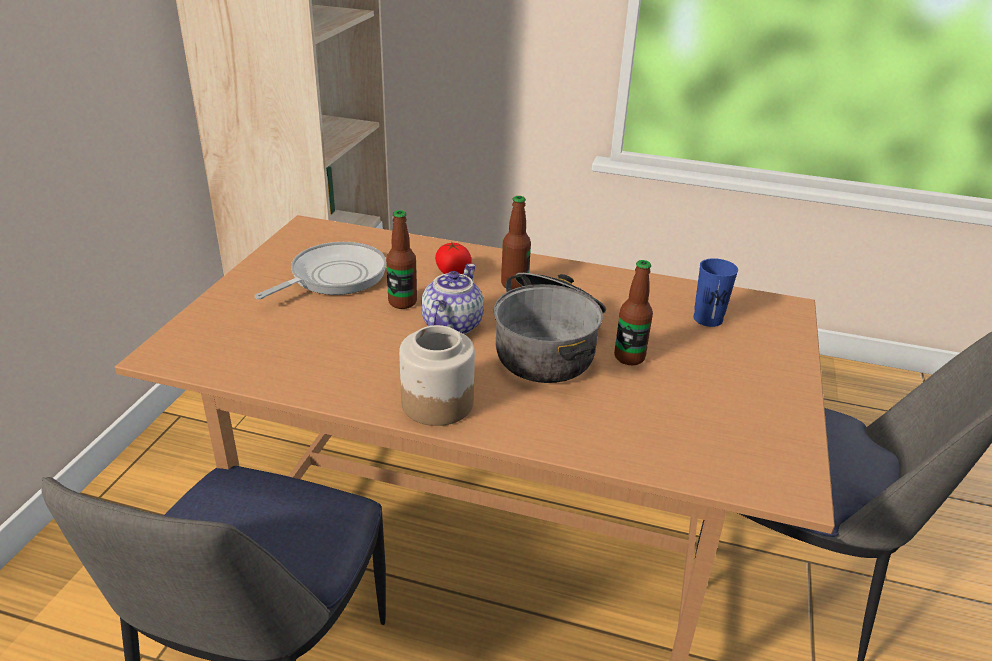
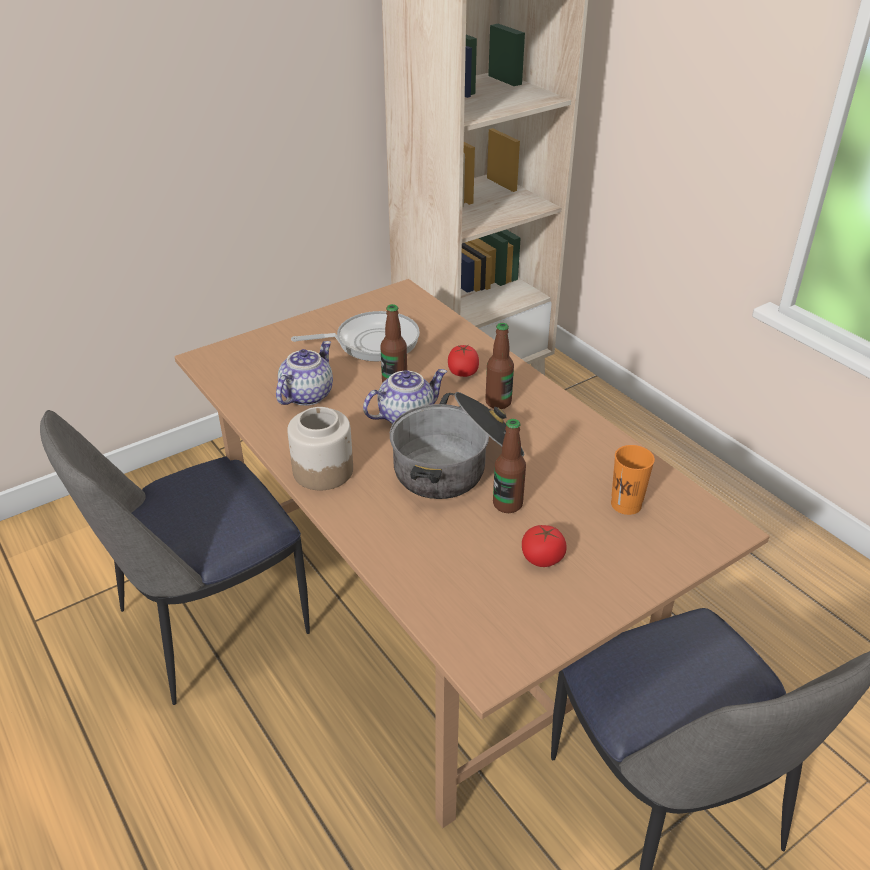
camera: 40 degrees right, 5 degrees up
blue cup [693,258,738,327] -> orange cup [611,445,655,515]
none -> teapot [276,341,333,406]
none -> tomato [522,525,567,567]

